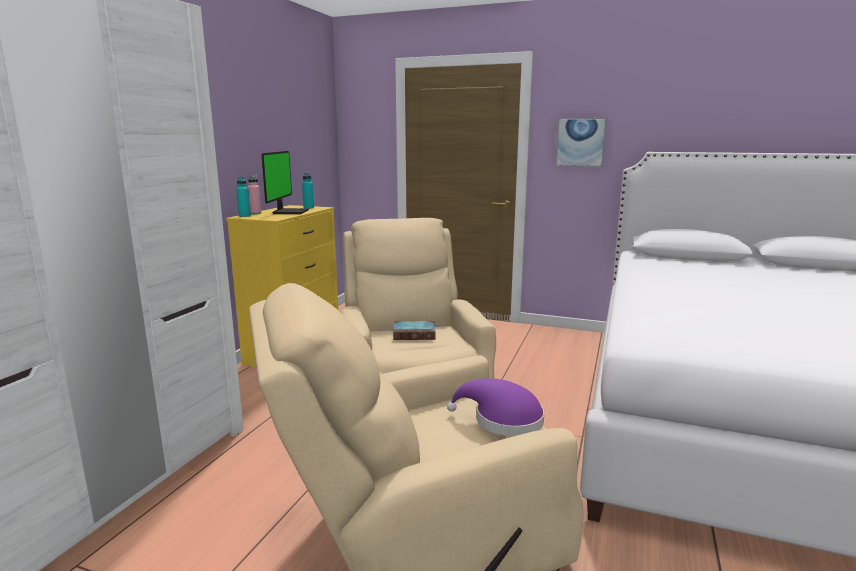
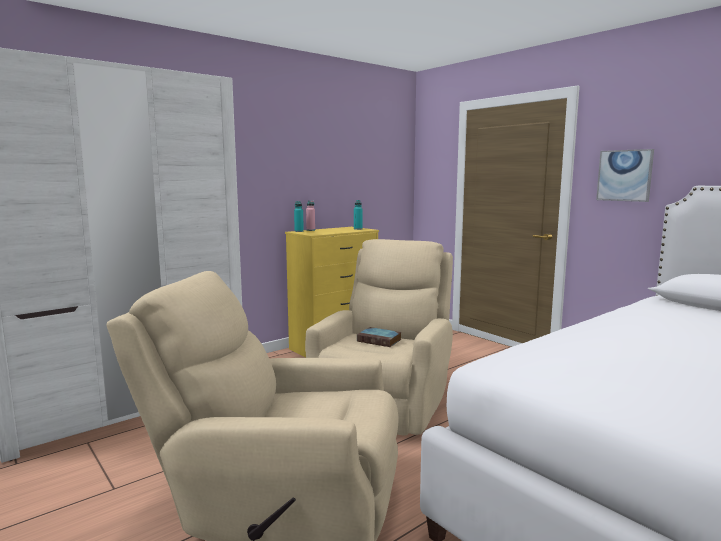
camera: 30 degrees right, 5 degrees down
monitor [262,151,309,214] -> none
purple hat [447,378,544,436] -> none

